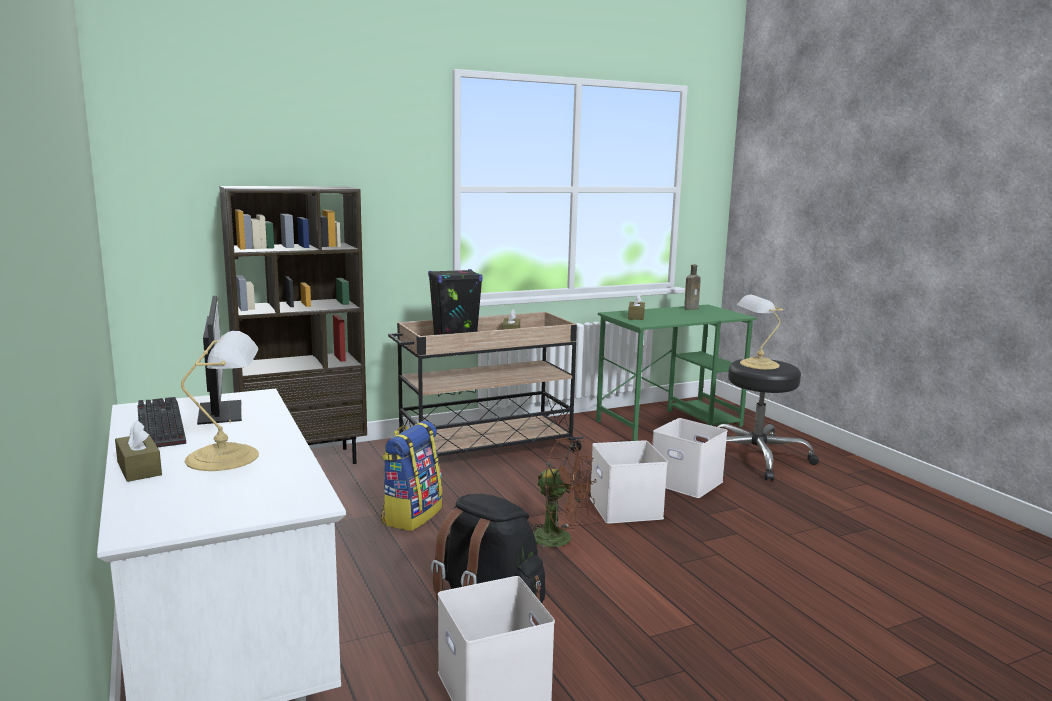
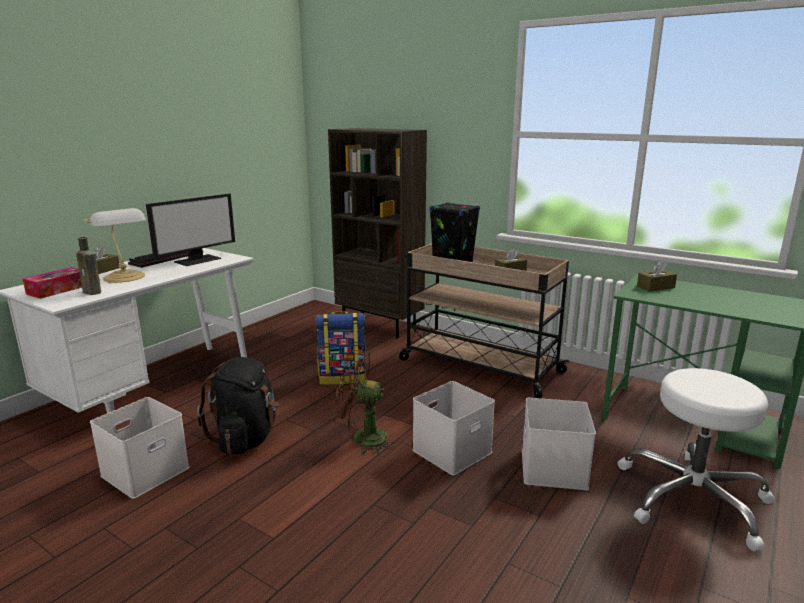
camera: 60 degrees right, 5 degrees up
brown fan [530,438,596,556] -> brown fan turned 105 degrees clockwise [333,350,396,455]
brown bottle [684,264,701,310] -> brown bottle moved to [76,237,101,295]
black stool [717,359,819,481] -> white stool [617,368,775,551]
table lamp [737,295,783,369] -> none
none -> tissue box [22,267,82,299]

